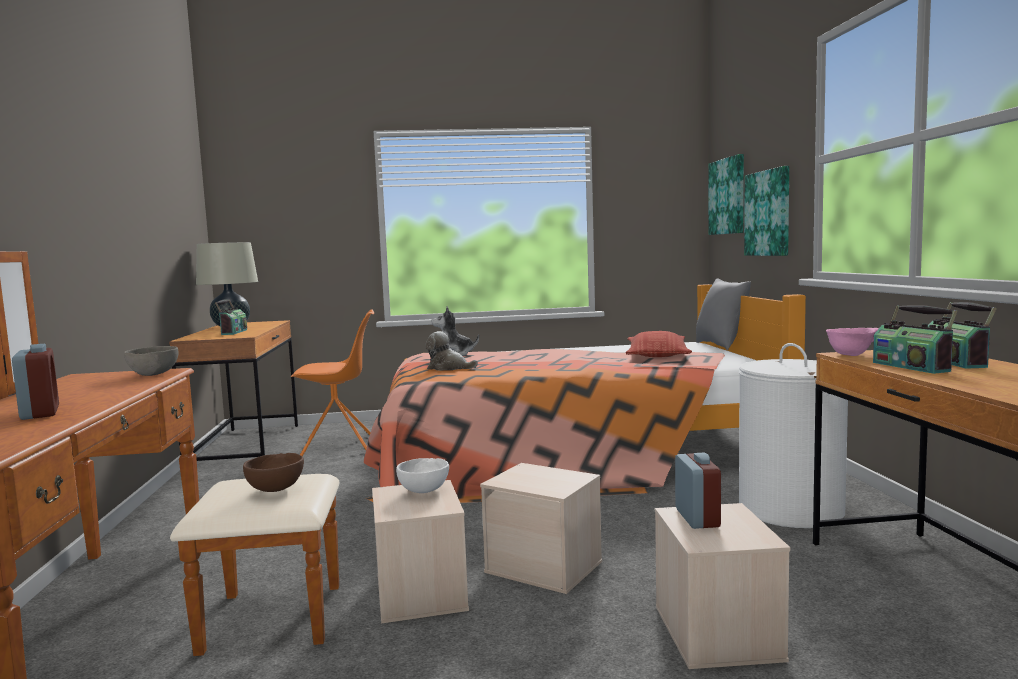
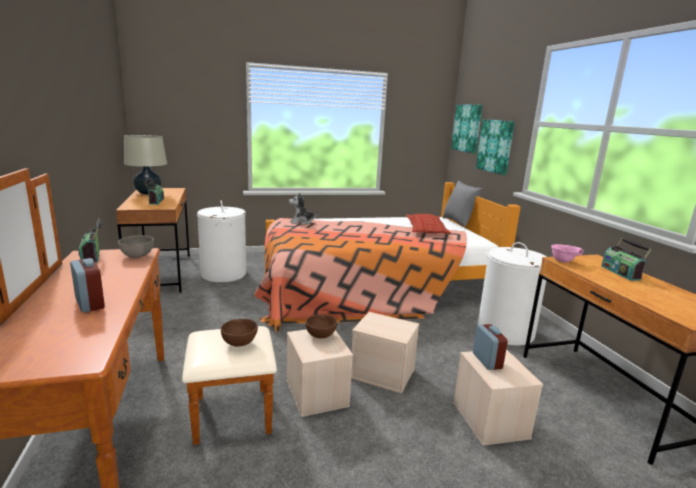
camera: 10 degrees left, 10 degrees up
orange chair [291,309,374,456] -> white laundry basket [197,201,246,282]
white bowl [396,458,449,493] -> brown bowl [306,314,337,338]
plush toy [425,331,478,371] -> none
radio [873,305,957,374] -> radio moved to [79,219,101,263]

